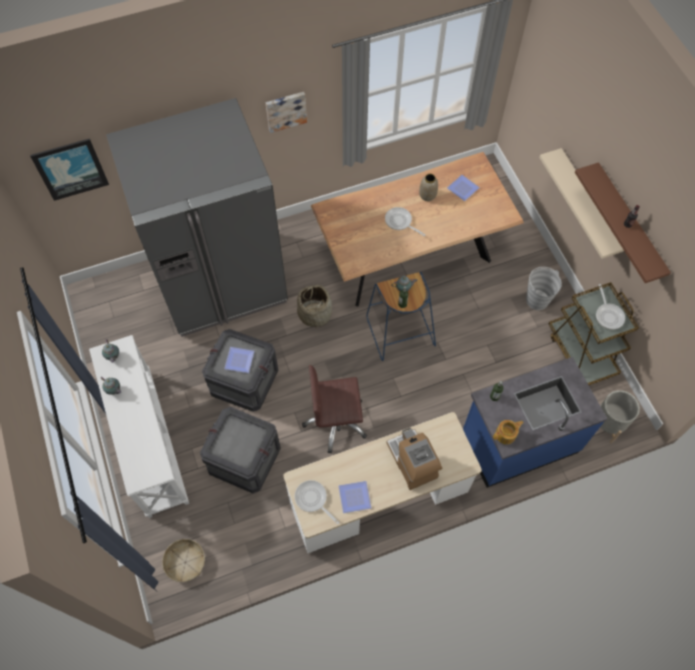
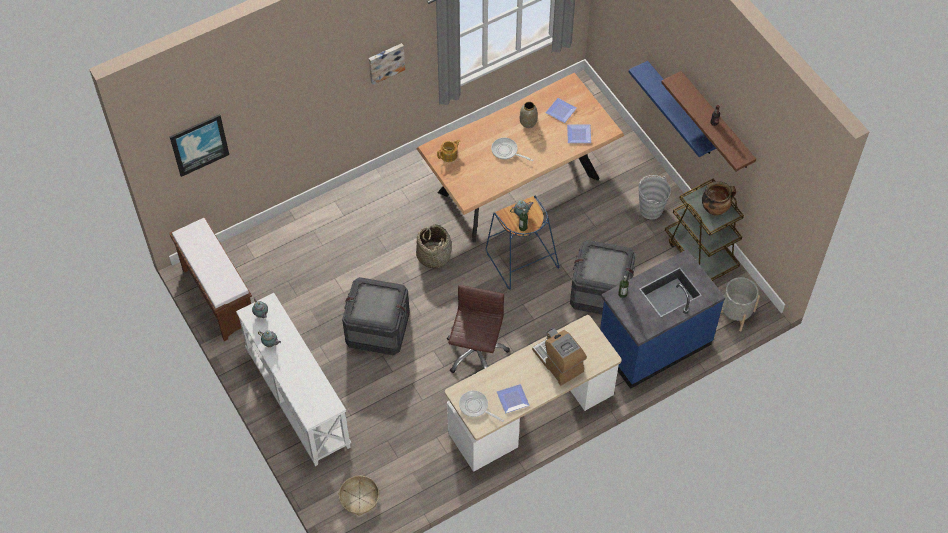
camera: 10 degrees left, 5 degrees down
grey fridge [106,98,288,337] -> none
crate [200,407,281,493] -> crate moved to [570,240,636,315]
plate [224,347,254,373] -> plate moved to [567,124,591,143]
brown office chair [302,365,367,453] -> brown office chair turned 120 degrees clockwise [447,285,510,373]
teapot [493,420,524,444] -> teapot moved to [437,139,460,162]
beige shelf [539,148,624,259] -> blue shelf [629,61,716,157]
frying pan [596,284,625,329] -> cooking pot [702,181,736,215]
none -> brown bench [169,218,252,341]

